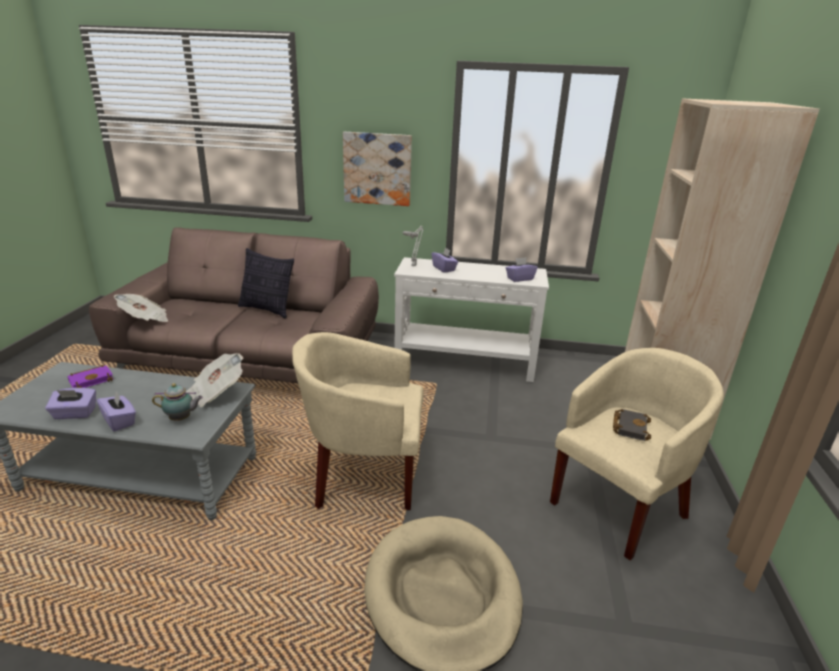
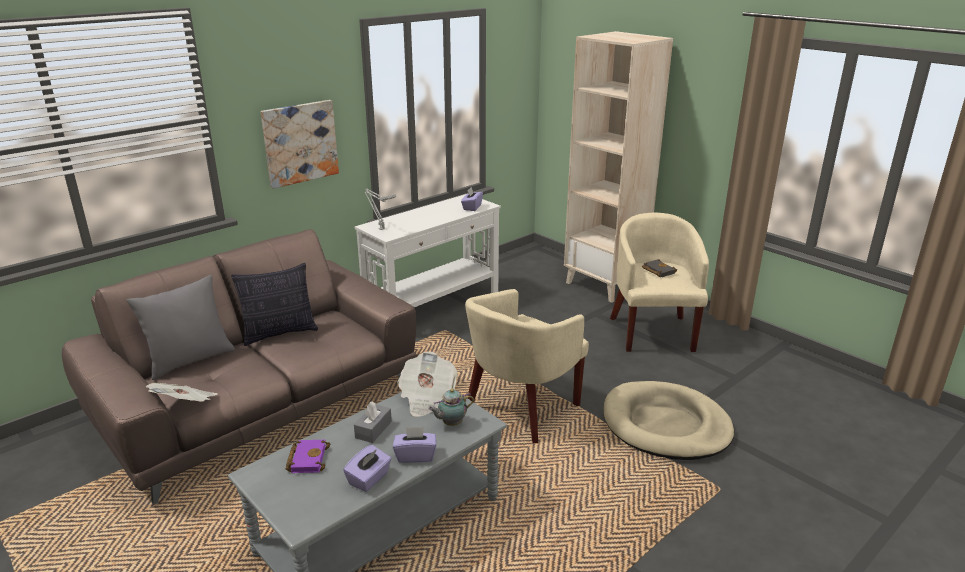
camera: 50 degrees left, 0 degrees up
teapot [152,383,203,421] -> teapot turned 150 degrees counterclockwise [428,389,474,426]
purple tissue box [432,247,458,273] -> none
none -> grey pillow [127,275,235,380]
none -> grey tissue box [354,401,392,443]

